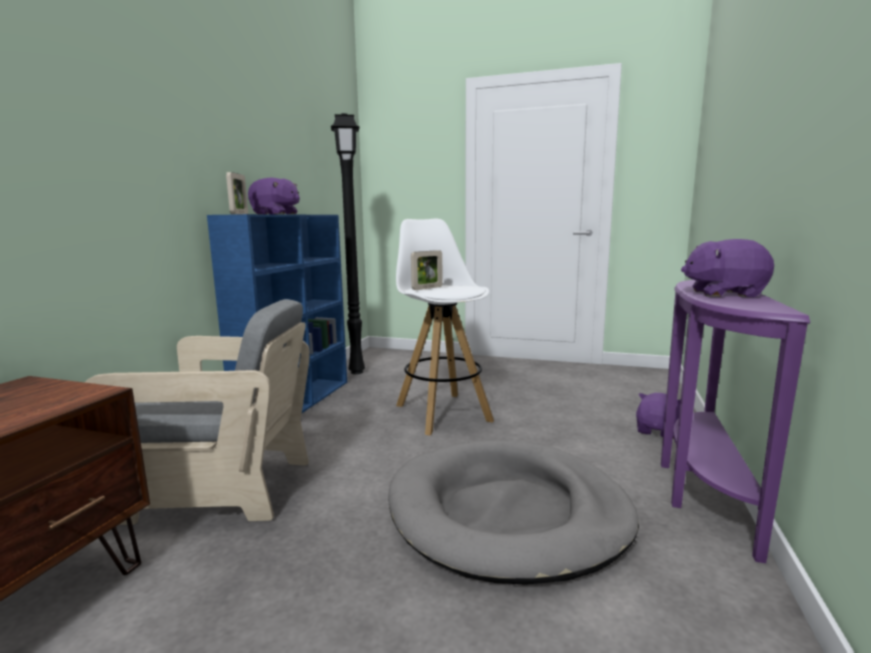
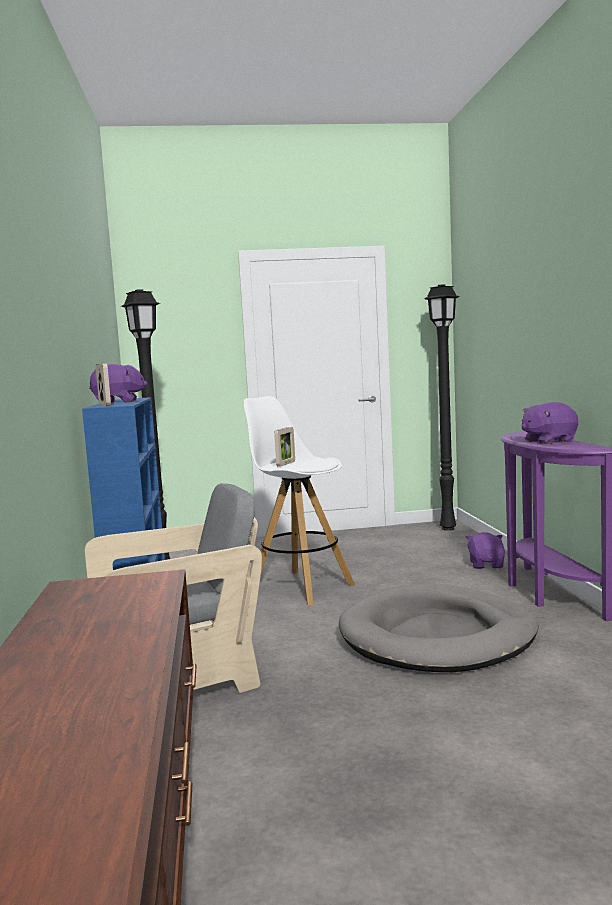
camera: 25 degrees left, 5 degrees down
none -> black floor lamp [424,284,459,531]

